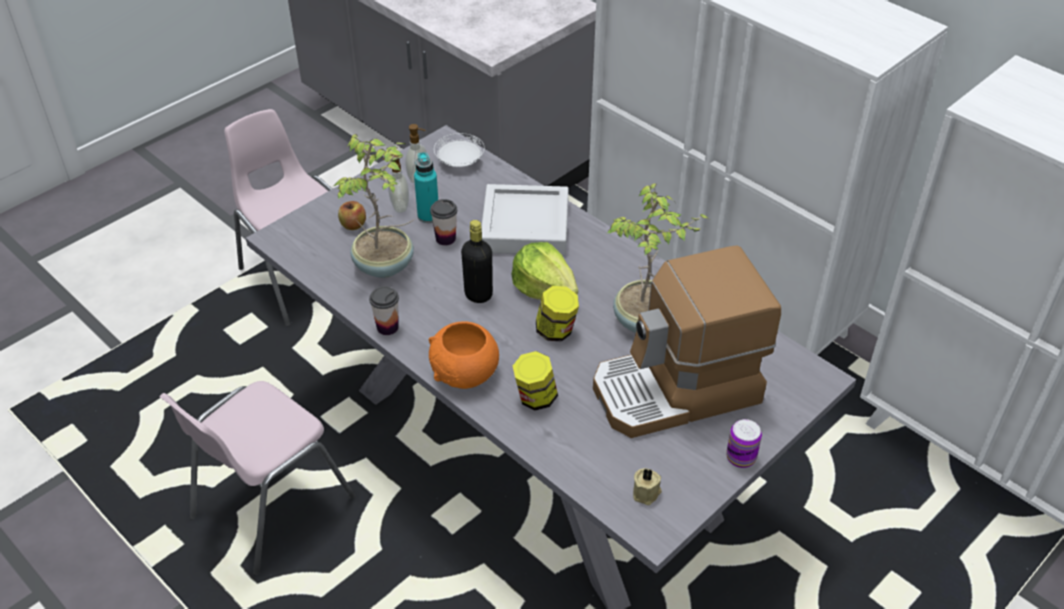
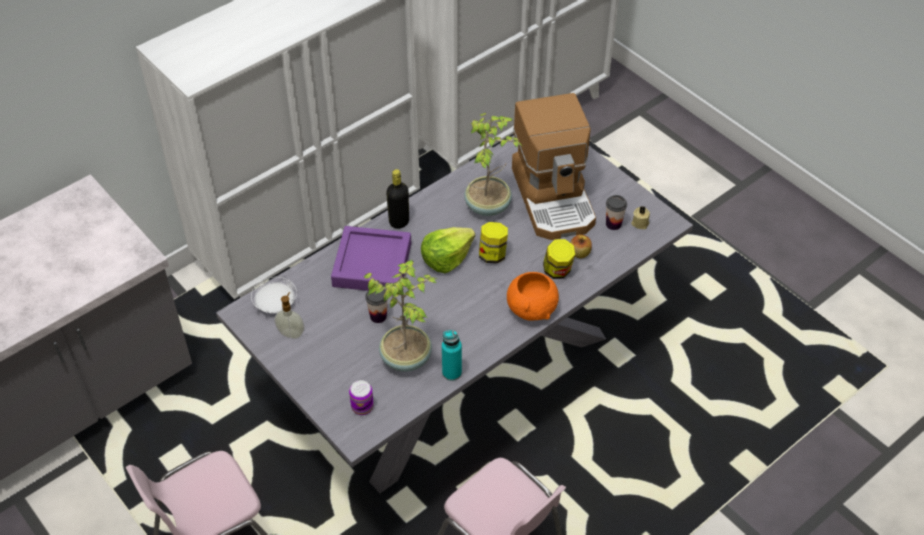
camera: 85 degrees left, 5 degrees up
apple [338,201,366,230] -> apple moved to [570,234,592,258]
cup [369,286,399,335] -> cup moved to [606,195,627,230]
soap dispenser [383,154,409,213] -> none
turquoise bottle [414,152,438,223] -> turquoise bottle moved to [442,330,462,381]
black bottle [461,220,493,303] -> black bottle moved to [386,169,409,229]
grey tray [481,184,569,256] -> purple tray [331,226,411,291]
can [726,419,762,468] -> can moved to [349,380,374,415]

